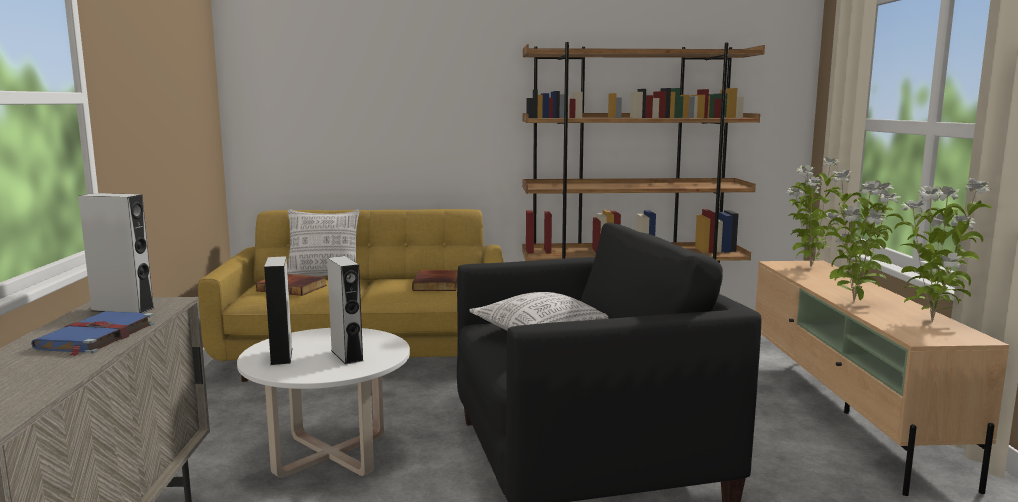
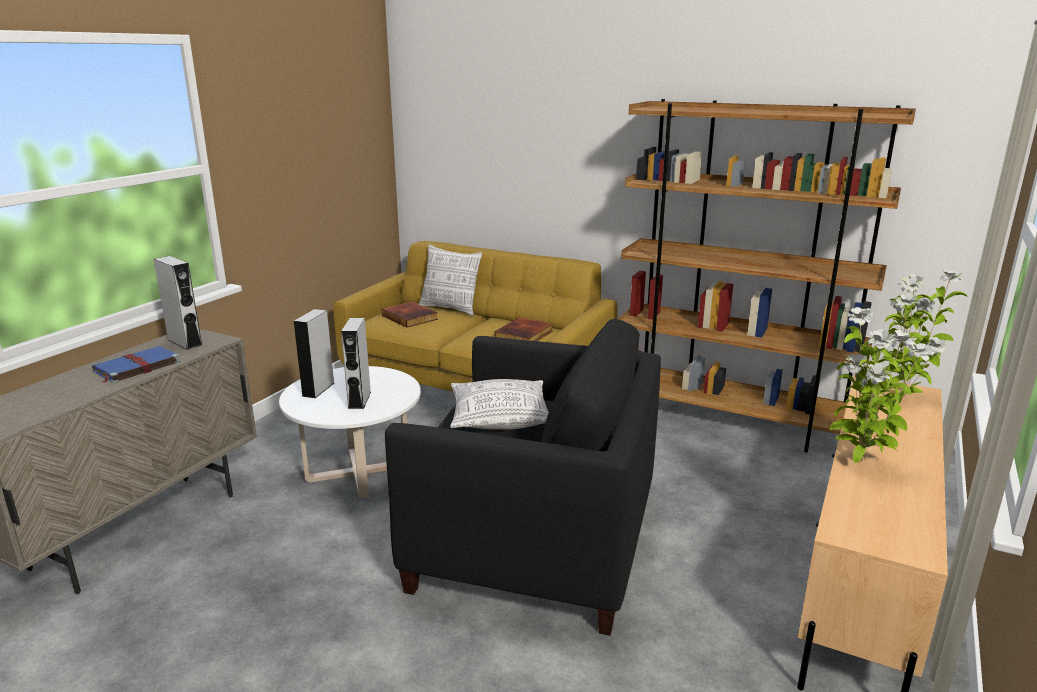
camera: 30 degrees right, 10 degrees up
potted plant [894,178,992,322] -> none

